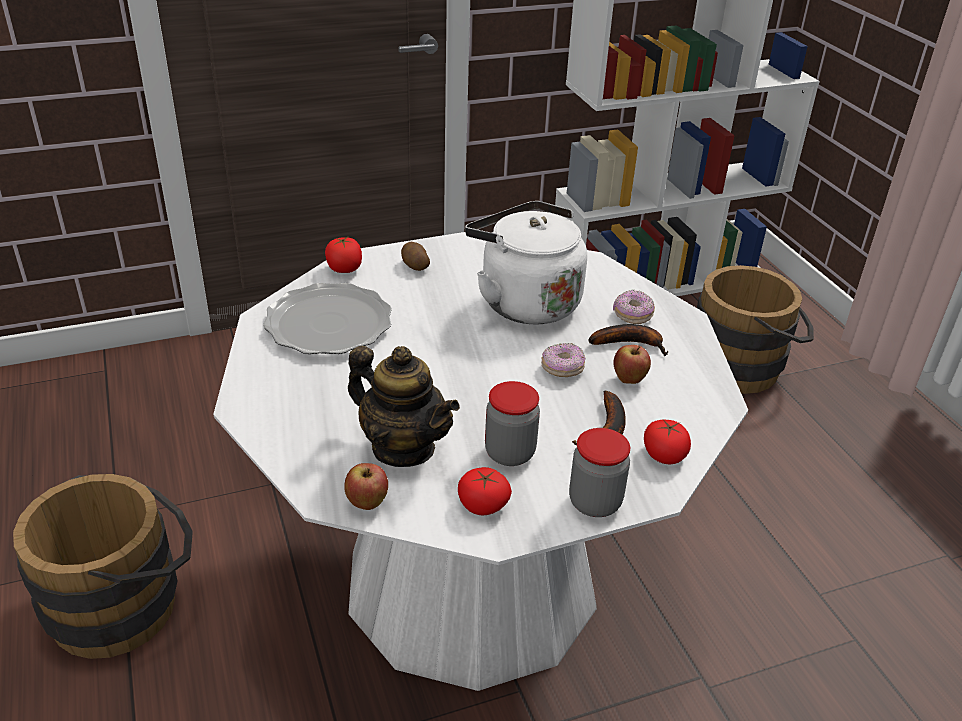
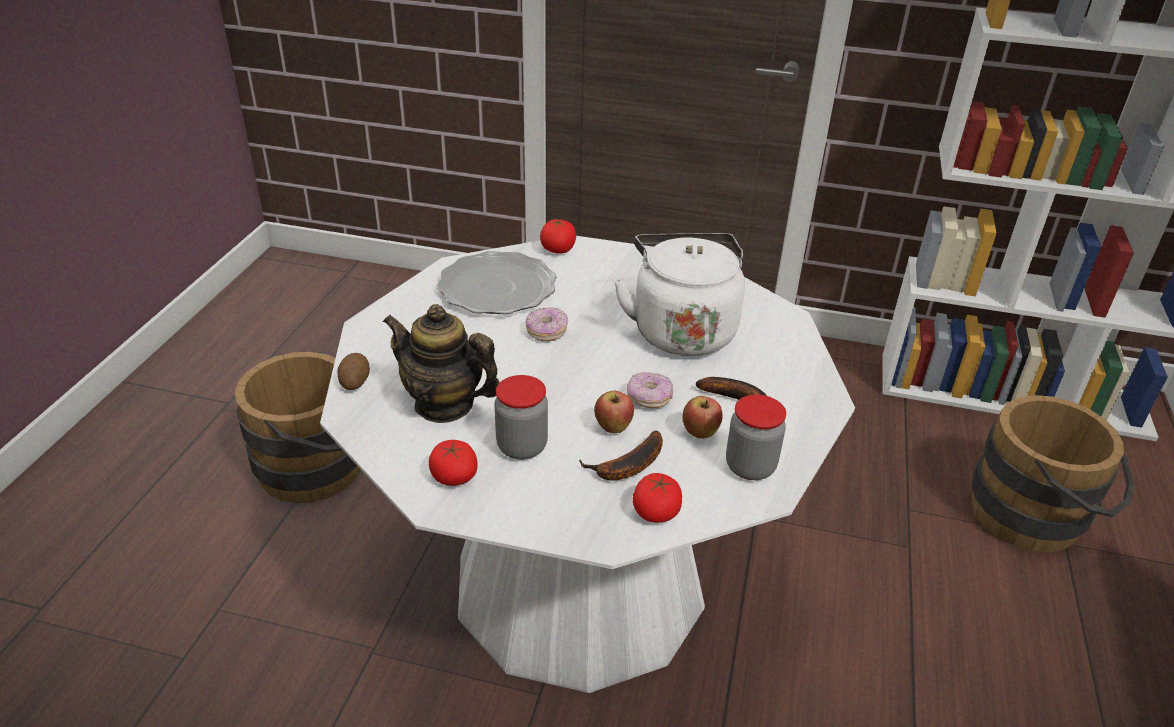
camera: 35 degrees right, 0 degrees up
apple [344,463,388,510] -> apple moved to [594,391,634,433]
teapot [348,346,460,467] -> teapot turned 135 degrees clockwise [383,304,500,423]
potato [401,242,430,271] -> potato moved to [337,353,370,390]
jar [569,428,630,517] -> jar moved to [726,394,786,480]
donut [613,290,655,324] -> donut moved to [526,307,568,342]

